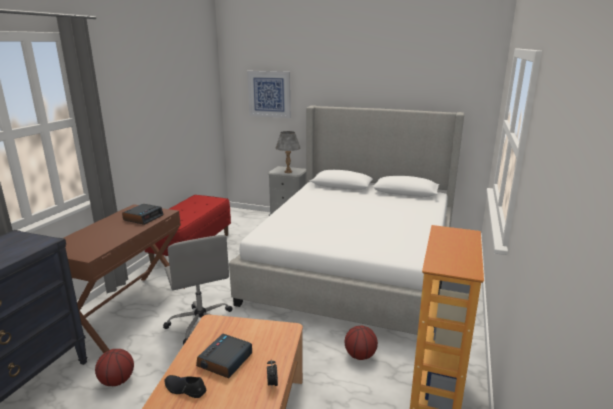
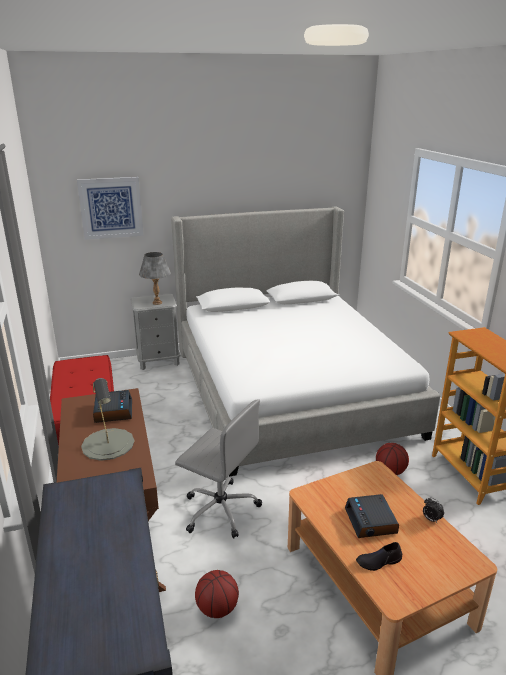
camera: 35 degrees left, 5 degrees up
none -> grey table lamp [81,378,135,461]

